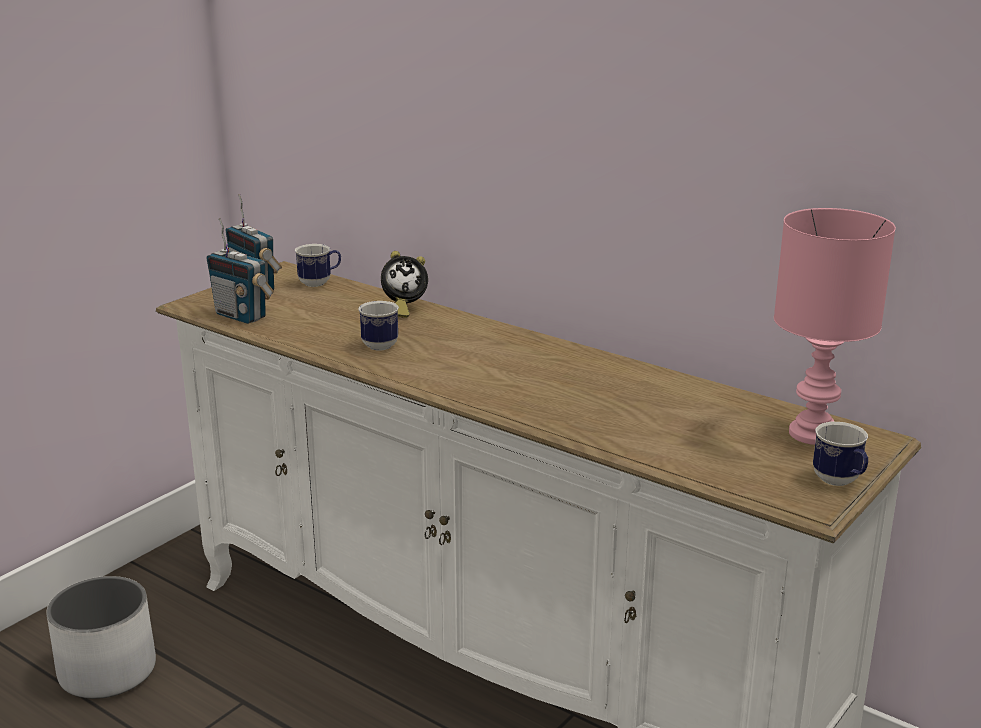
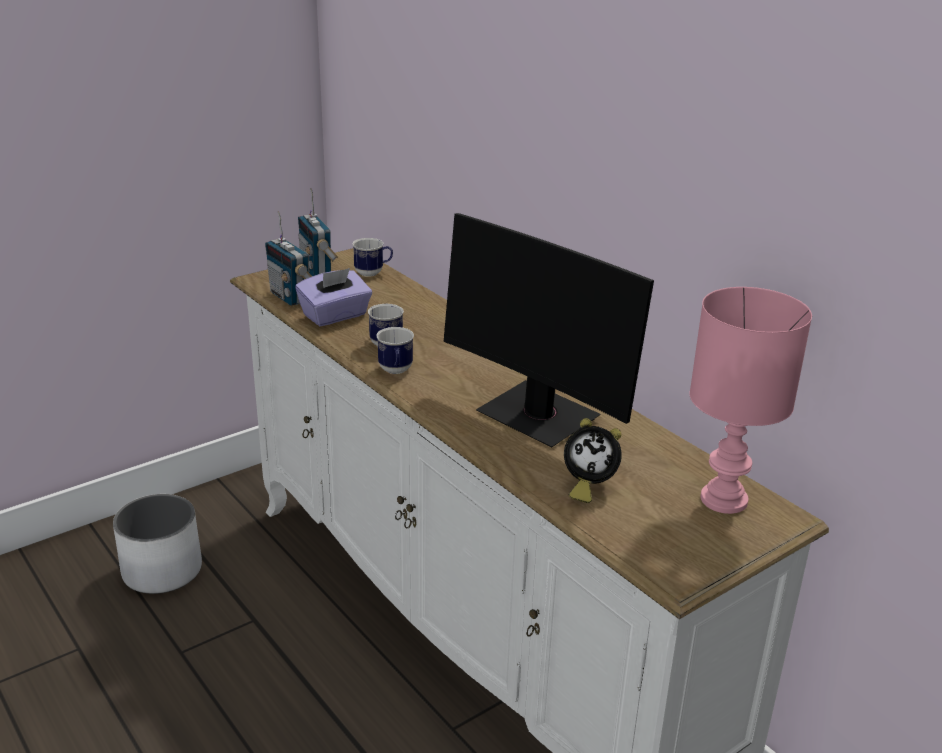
camera: 15 degrees right, 5 degrees up
alarm clock [381,251,428,318] -> alarm clock moved to [564,418,622,503]
mug [813,422,868,486] -> mug moved to [376,327,414,374]
none -> purple tissue box [295,268,372,326]
none -> monitor [444,213,654,447]

